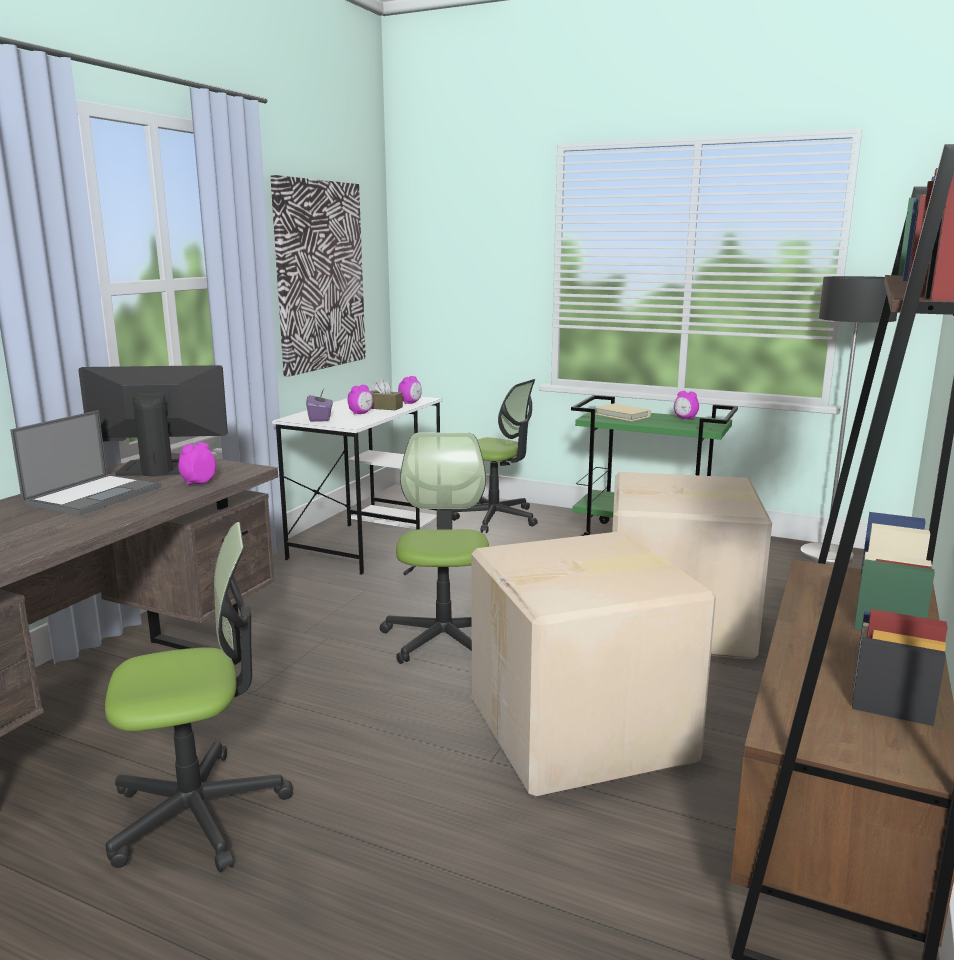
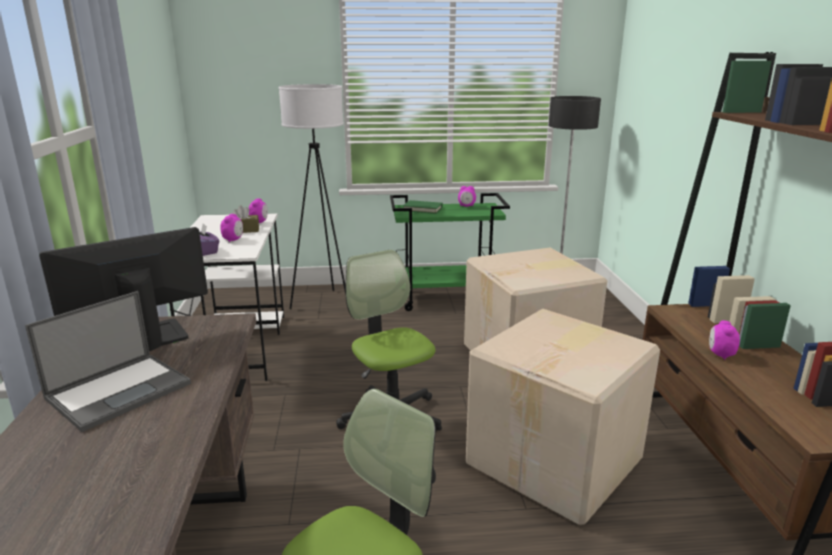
camera: 30 degrees left, 5 degrees up
laptop [10,410,161,516] -> laptop turned 45 degrees clockwise [25,291,191,432]
alarm clock [178,442,216,485] -> alarm clock moved to [709,321,740,360]
picture [270,175,366,377] -> none
office chair [452,379,538,533] -> white floor lamp [279,84,346,309]
beige book [595,403,651,421] -> green book [403,200,443,214]

